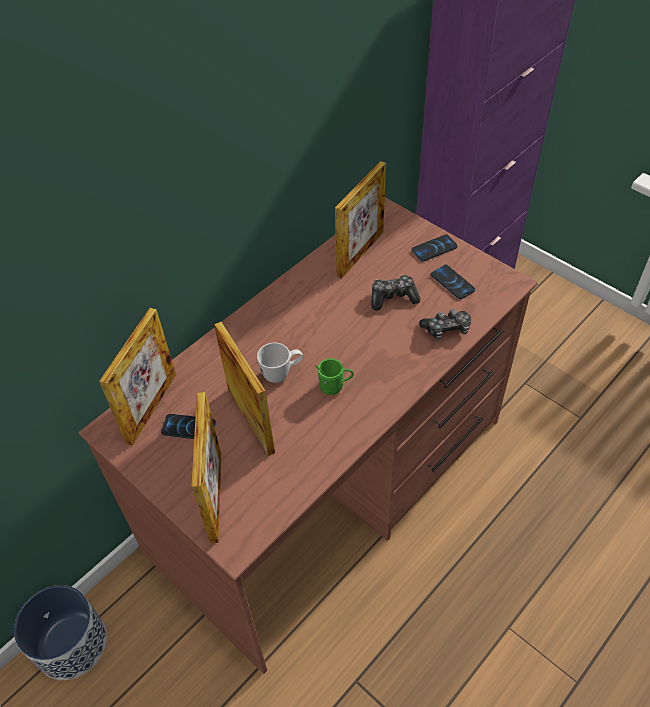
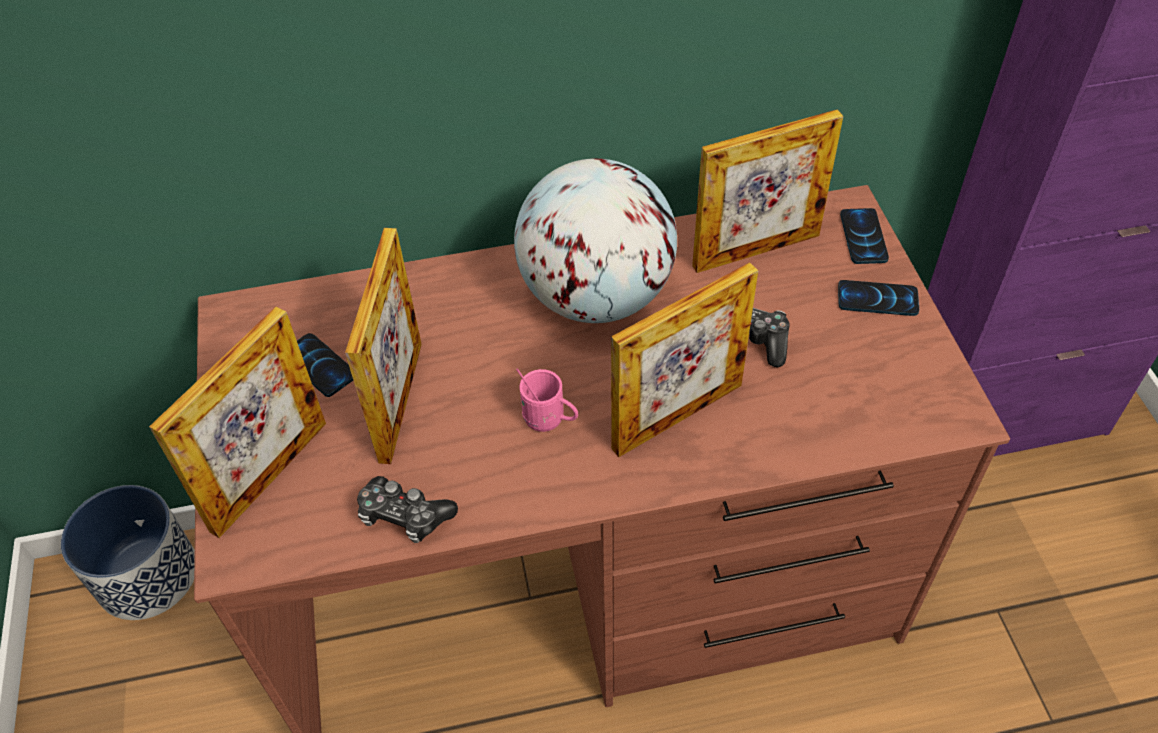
camera: 35 degrees right, 0 degrees up
picture frame [99,308,176,446] -> picture frame moved to [611,262,758,457]
white mug [257,343,303,383] -> none
green mug [315,358,354,395] -> pink mug [516,368,578,432]
game controller [419,309,471,340] -> game controller moved to [357,476,458,543]
phone [431,265,475,299] -> phone moved to [840,208,889,264]
none -> globe [514,159,677,323]

